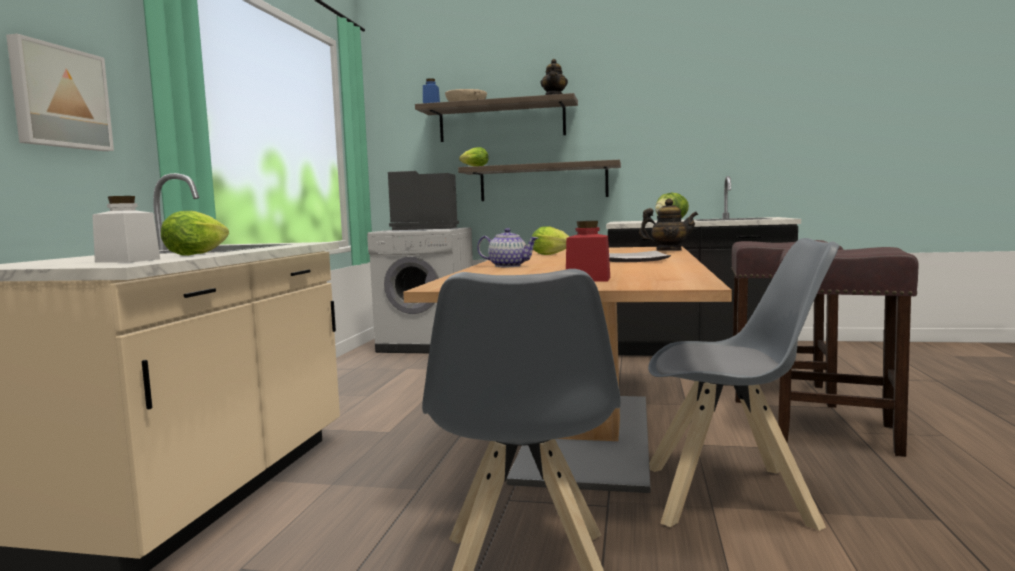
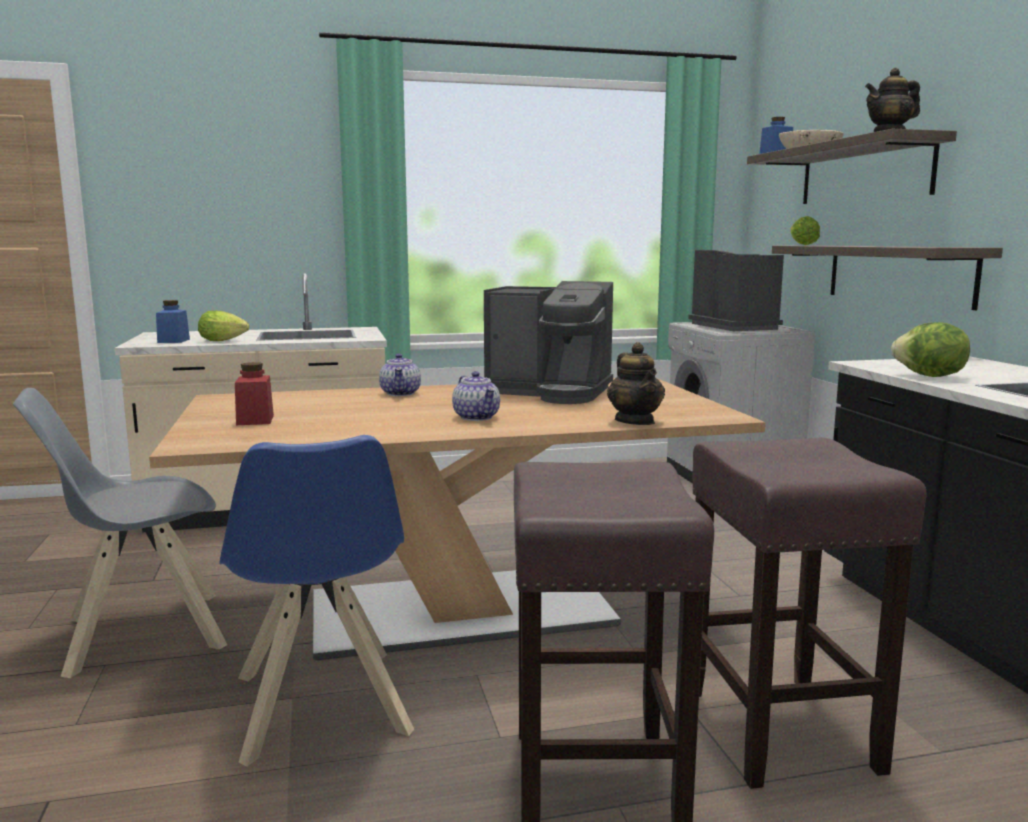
camera: 65 degrees right, 5 degrees up
picture [6,34,114,151] -> none
white jar [92,196,160,263] -> blue jar [156,300,190,343]
lettuce [532,226,570,255] -> coffee machine [484,281,613,404]
plate [609,251,671,262] -> teapot [452,371,500,421]
grey chair [648,238,839,531] -> blue chair [219,435,414,766]

